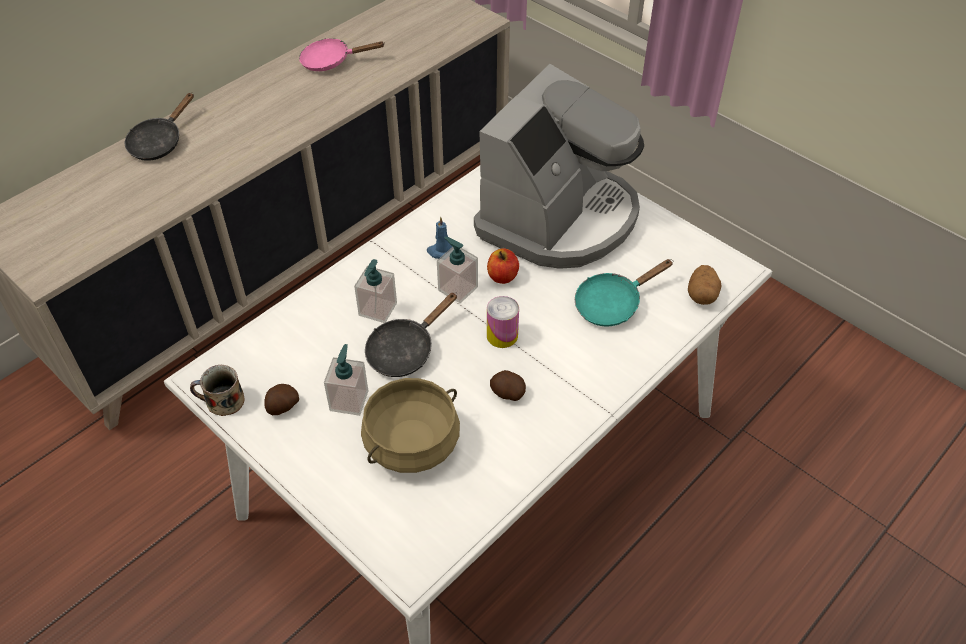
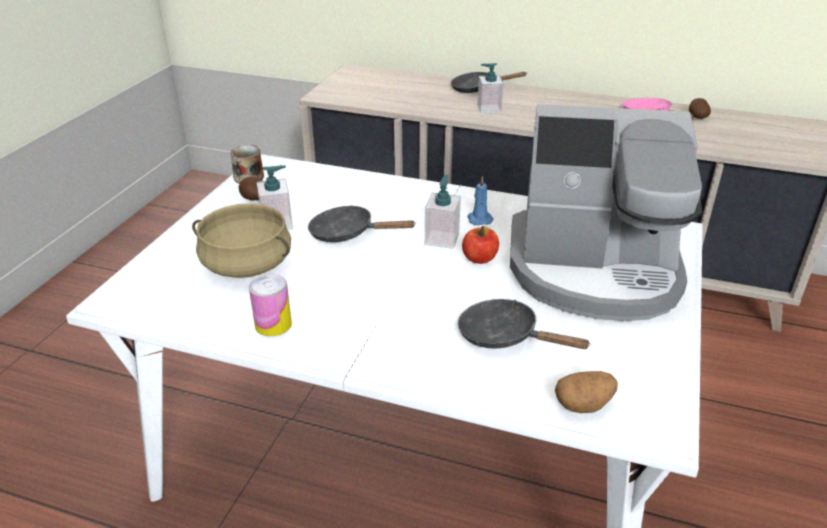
camera: 65 degrees right, 15 degrees down
soap dispenser [354,259,397,323] -> soap dispenser moved to [477,63,504,114]
can [487,296,519,348] -> can moved to [249,275,292,336]
potato [490,370,526,401] -> potato moved to [689,98,711,119]
turquoise frying pan [575,259,673,326] -> black frying pan [458,299,591,349]

